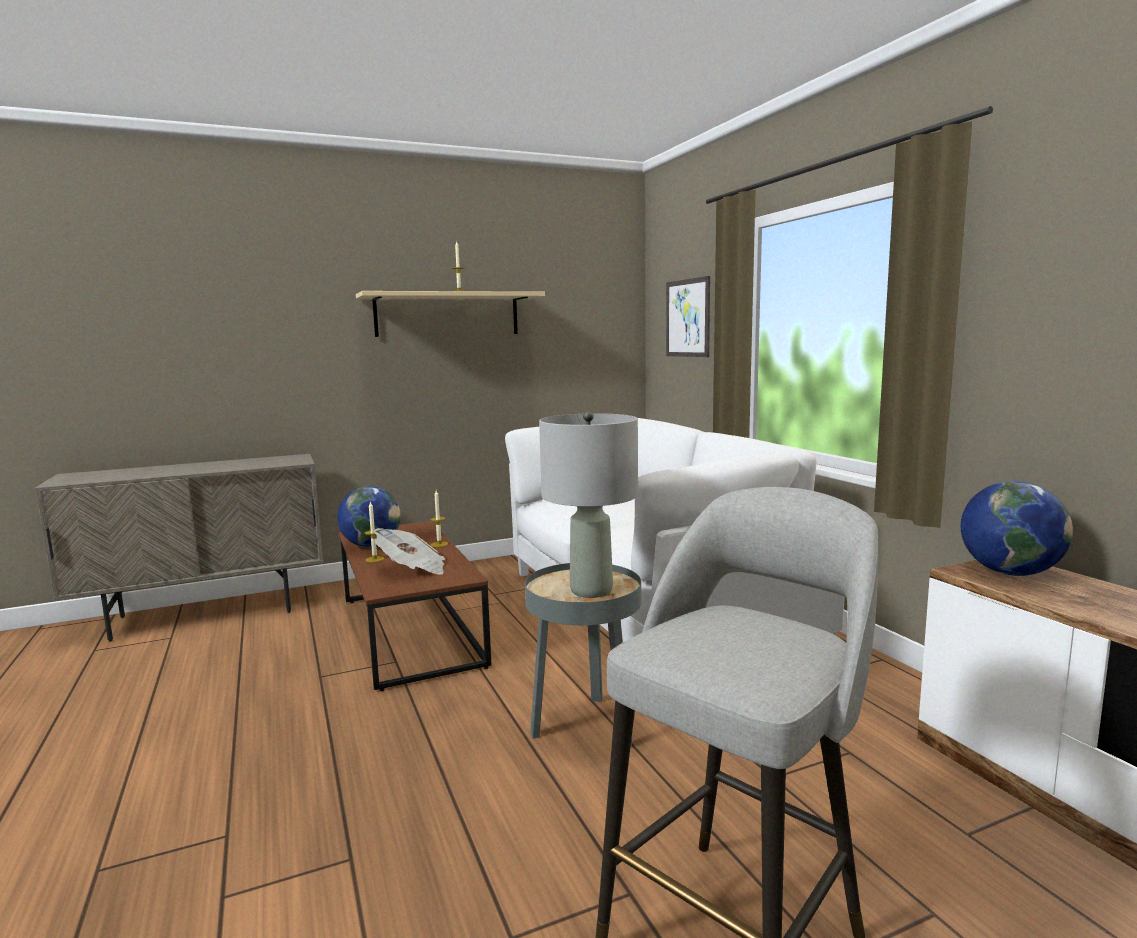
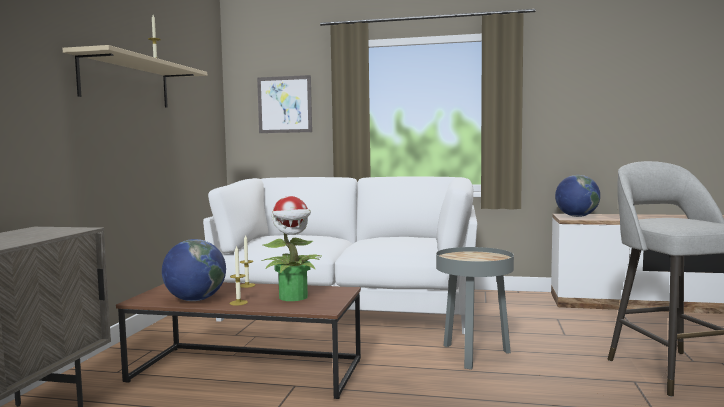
camera: 55 degrees left, 5 degrees down
newspaper [374,528,445,575] -> potted plant [261,196,321,301]
grey table lamp [539,411,638,598] -> none

